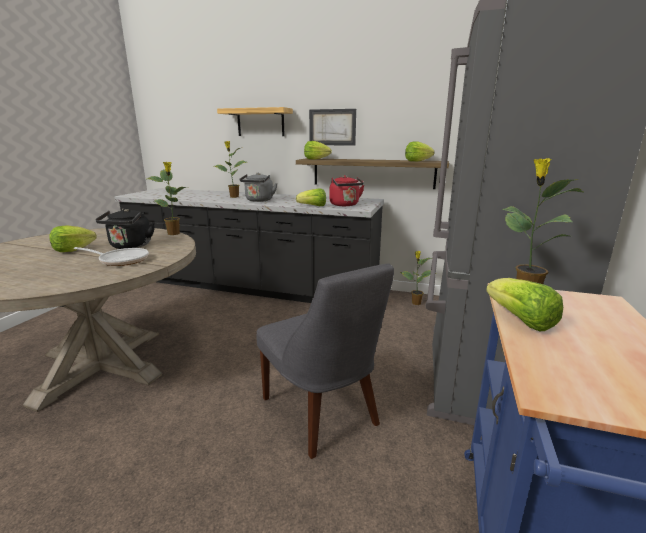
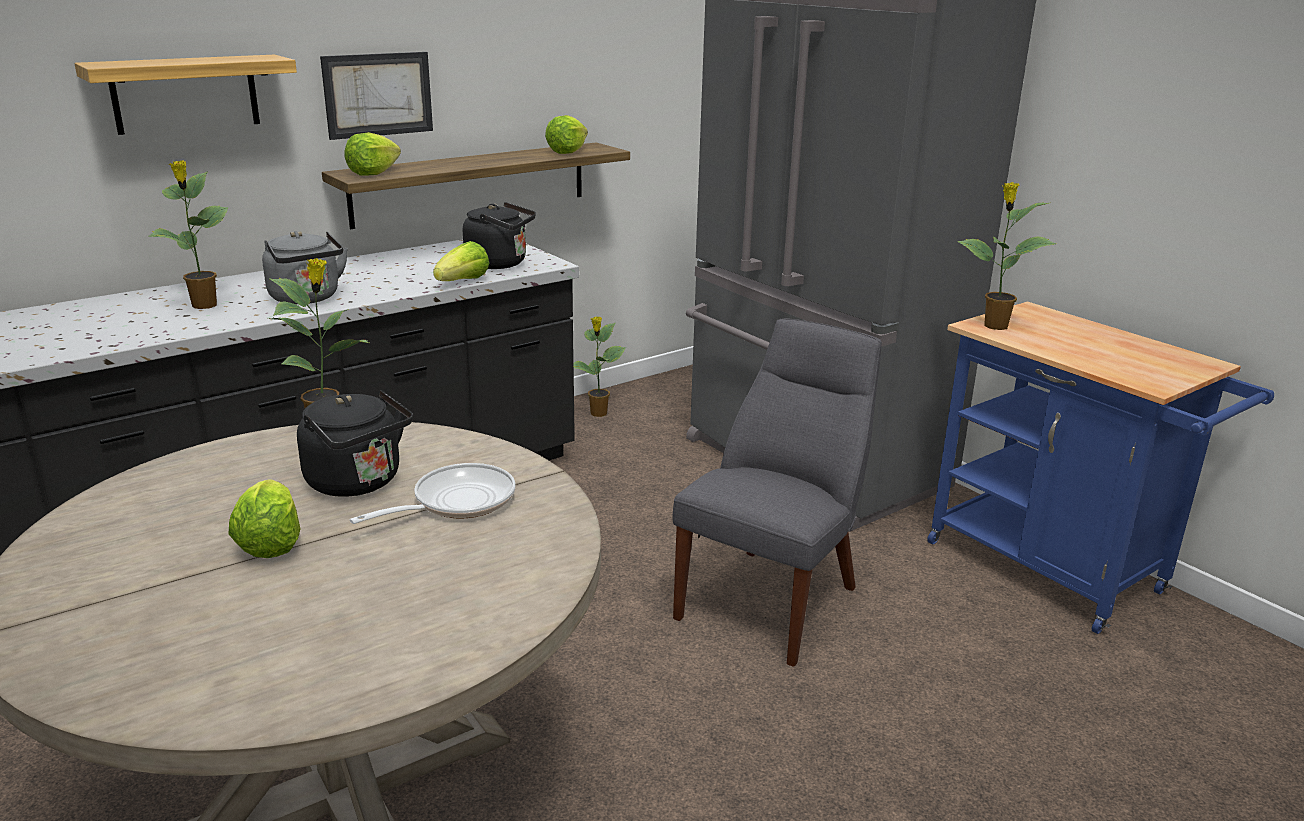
camera: 55 degrees left, 5 degrees up
grey chair [257,263,394,459] -> grey chair turned 60 degrees counterclockwise [673,318,882,667]
red kettle [329,175,364,206] -> black kettle [463,202,536,269]
lettuce [486,278,563,331] -> none

